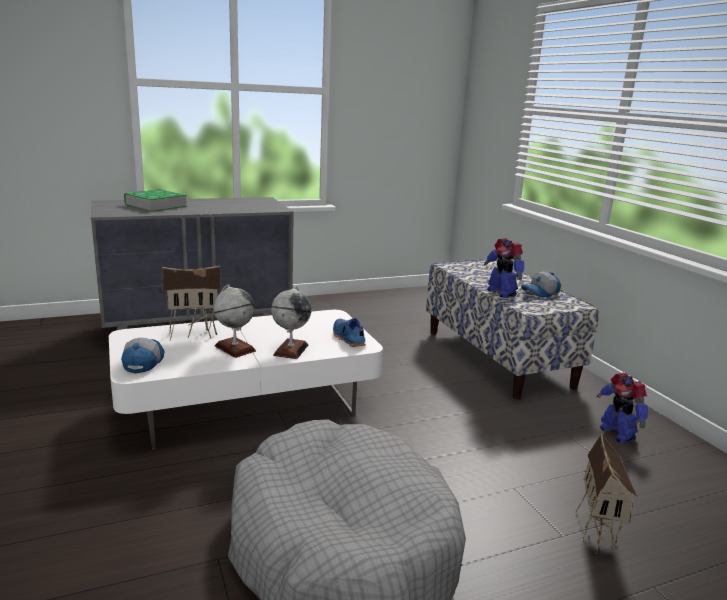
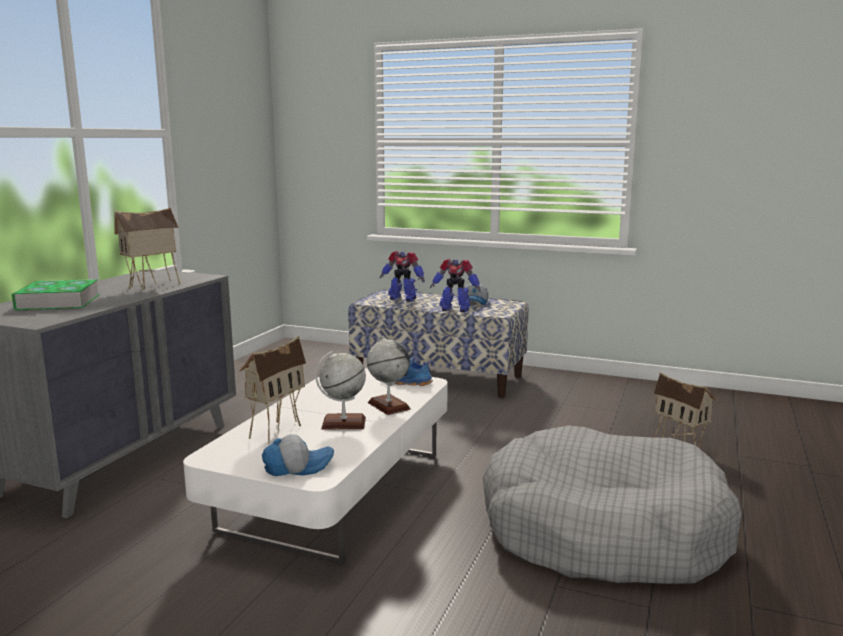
camera: 45 degrees left, 5 degrees down
cap [121,338,164,374] -> cap turned 120 degrees clockwise [262,434,334,476]
toy robot [596,373,648,443] -> toy robot moved to [380,251,425,301]
none -> toy house [114,208,180,290]

